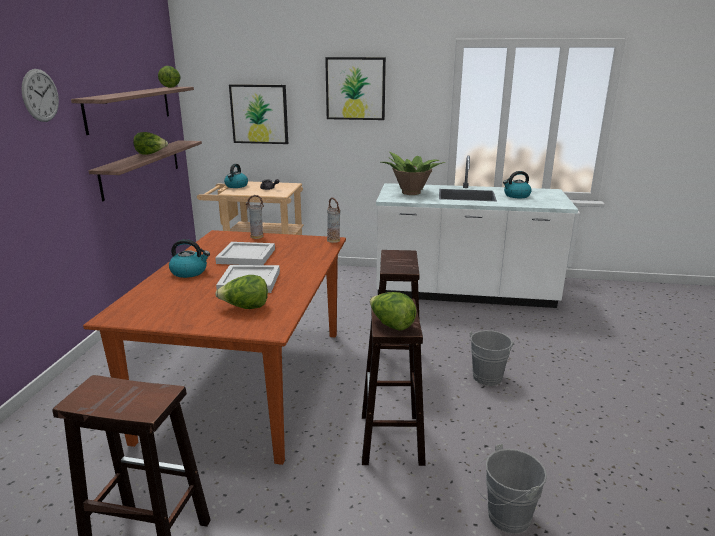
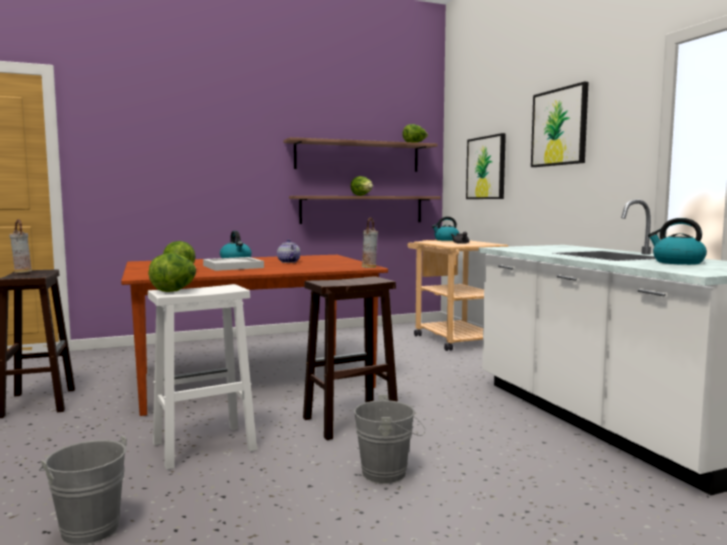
camera: 60 degrees right, 15 degrees down
wall clock [21,69,59,122] -> none
white tray [215,242,275,265] -> teapot [277,239,300,263]
vase [246,195,264,239] -> vase moved to [9,219,32,273]
brown stool [362,299,426,466] -> white stool [148,284,257,470]
potted plant [381,152,445,195] -> none

